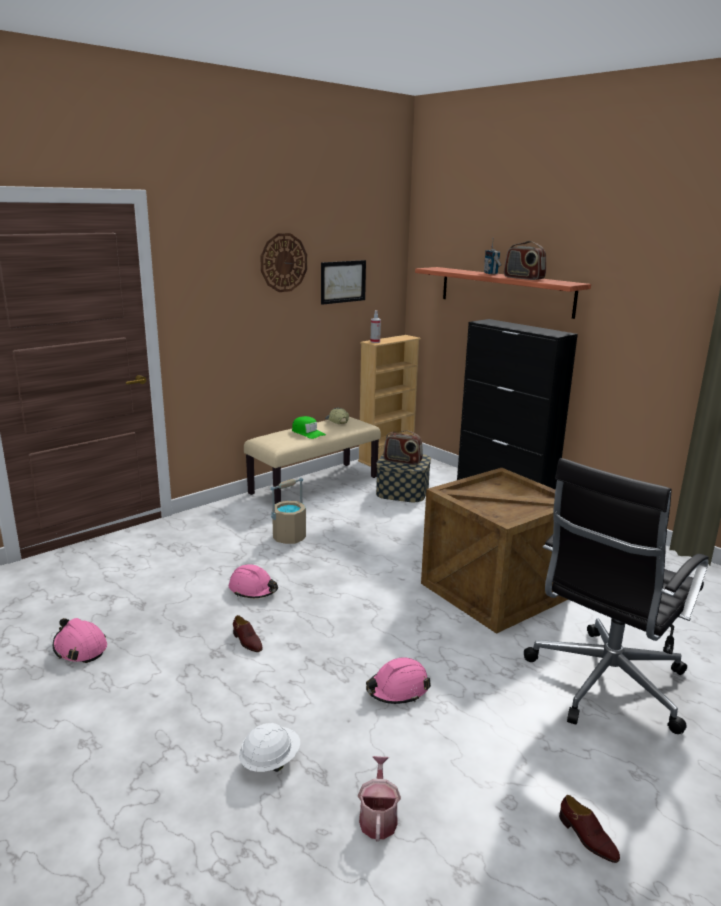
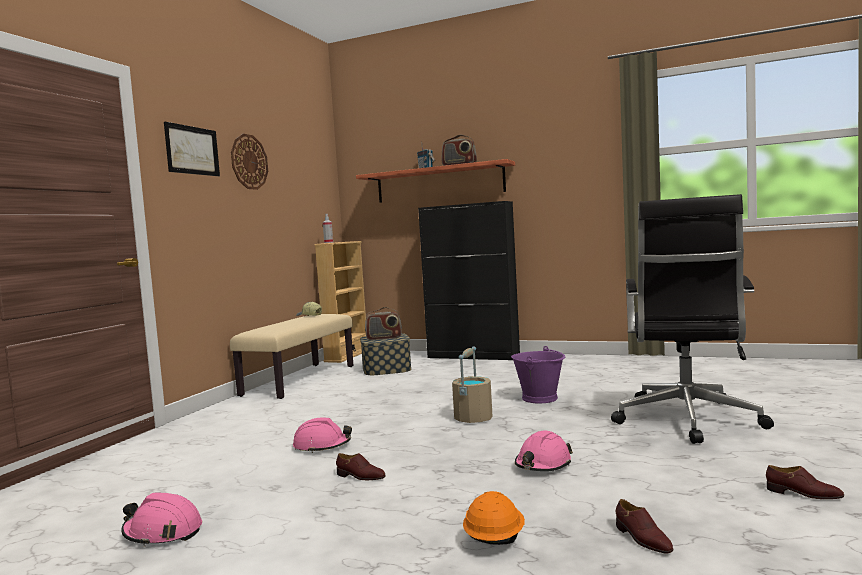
camera: 25 degrees left, 15 degrees down
white hard hat [239,723,300,772] -> orange hard hat [463,491,525,545]
beige bucket [271,478,306,544] -> beige bucket moved to [452,347,493,423]
green cap [292,416,326,439] -> none
picture [321,260,366,305] -> picture moved to [164,122,220,176]
watering can [358,756,401,842] -> brown shoe [616,499,673,554]
crate [421,468,568,634] -> purple bucket [511,346,565,403]

